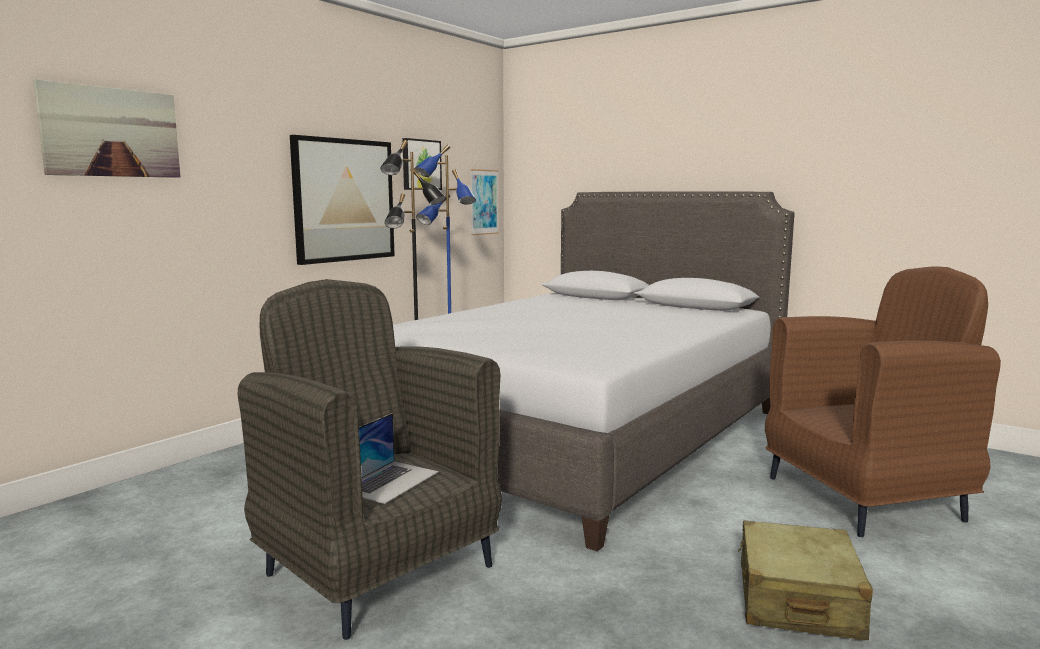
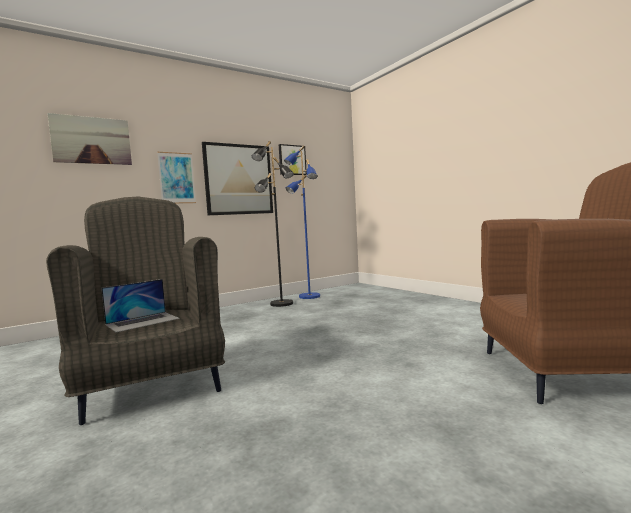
camera: 20 degrees right, 5 degrees down
grey bed [393,191,795,551] -> none
picture [470,169,499,235] -> picture moved to [157,152,196,204]
beige suitcase [738,520,873,640] -> none

